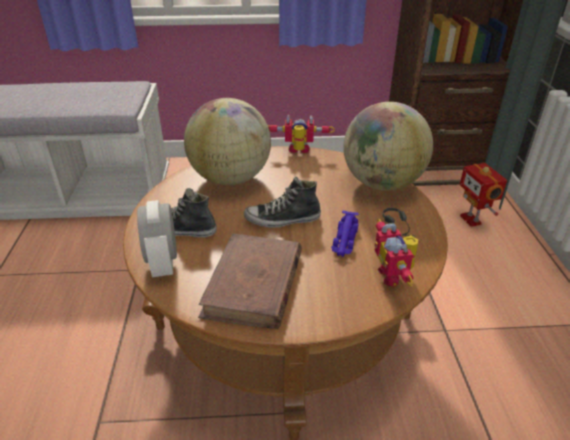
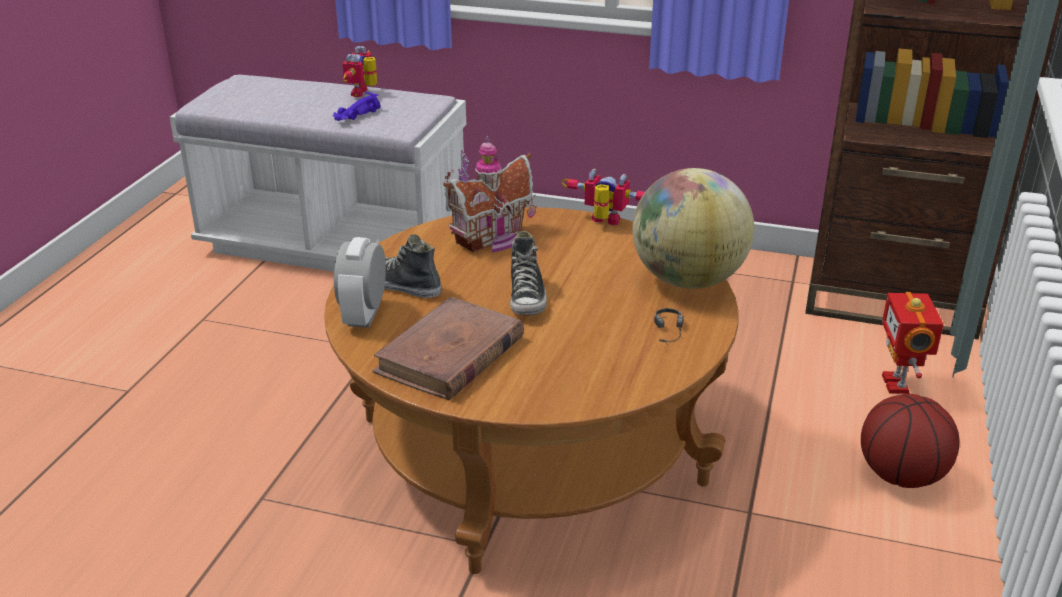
camera: 20 degrees right, 5 degrees down
globe [184,98,271,185] -> toy house [443,136,537,253]
shoe [244,177,321,228] -> shoe turned 105 degrees counterclockwise [510,231,547,315]
purple toy car [331,211,359,257] -> purple toy car moved to [333,92,381,121]
toy robot [375,219,418,286] -> toy robot moved to [343,46,377,97]
none -> basketball [861,394,960,488]

